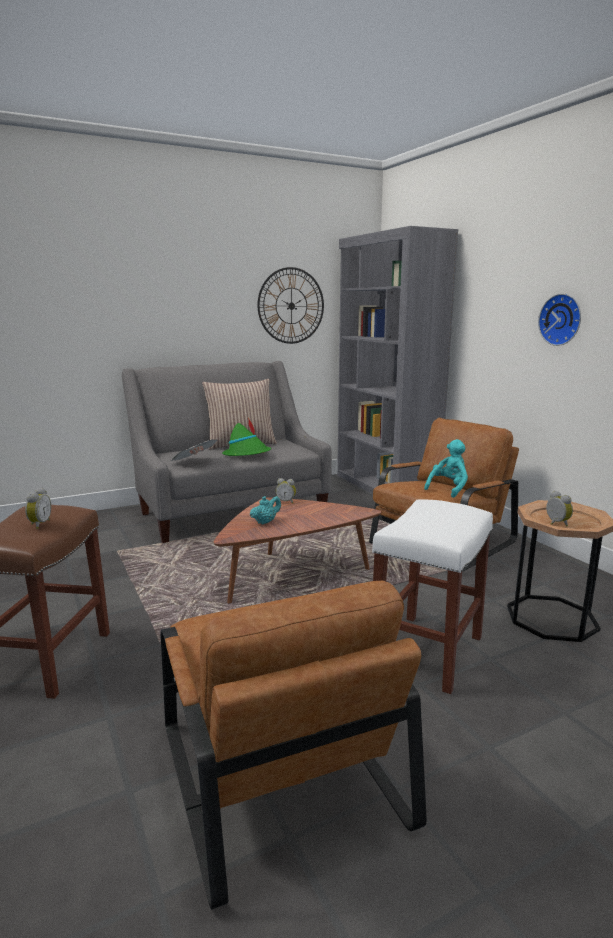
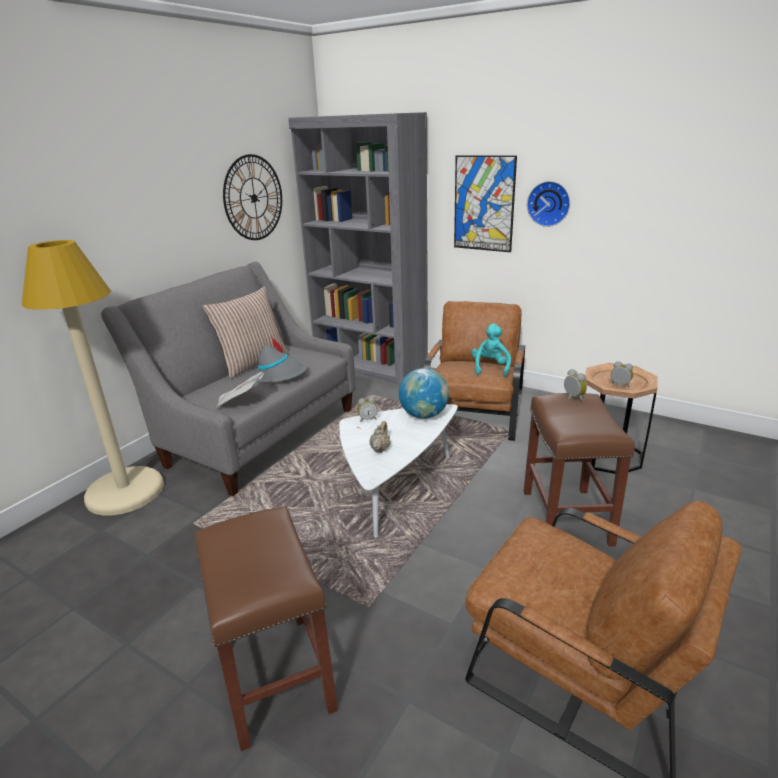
camera: 30 degrees left, 10 degrees up
alarm clock [25,487,51,529] -> alarm clock moved to [564,369,587,401]
brown coffee table [214,498,381,603] -> white coffee table [339,404,458,538]
green hat [222,418,271,456] -> grey hat [254,337,307,383]
turquoise teapot [250,496,281,524] -> beige teapot [369,421,391,453]
white stool [372,500,493,694] -> brown stool [524,393,635,547]
none -> beige floor lamp [22,240,164,516]
none -> globe [399,368,449,419]
none -> picture [454,155,517,252]

